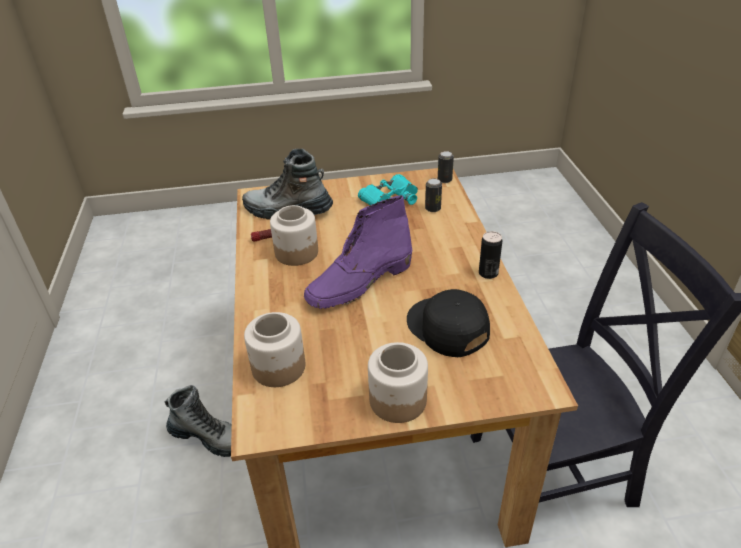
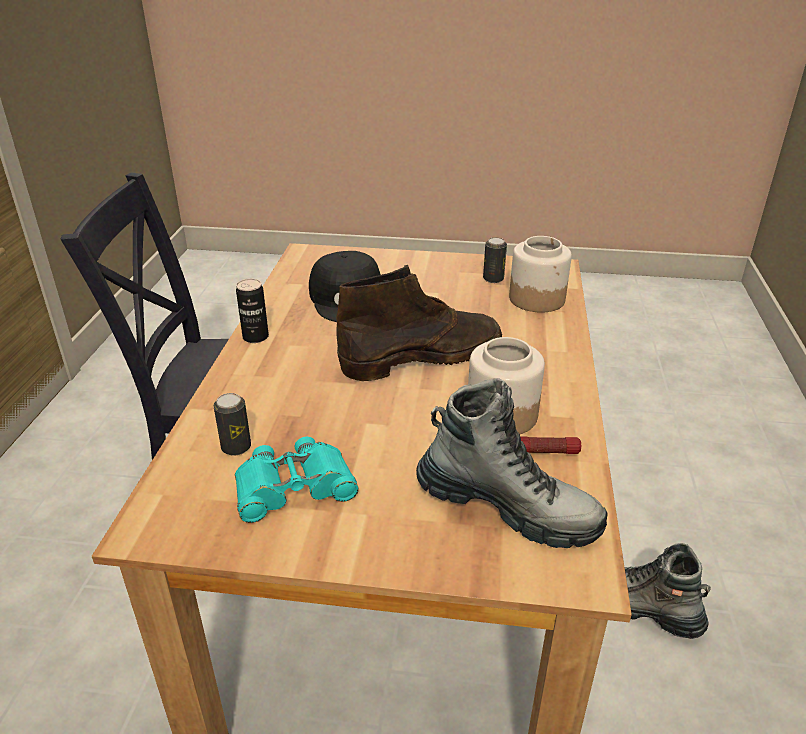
camera: 165 degrees left, 5 degrees down
purple boot [304,195,412,309] -> brown boot [336,265,502,381]
jar [368,342,428,423] -> none
can [438,151,454,183] -> can moved to [483,237,507,283]

